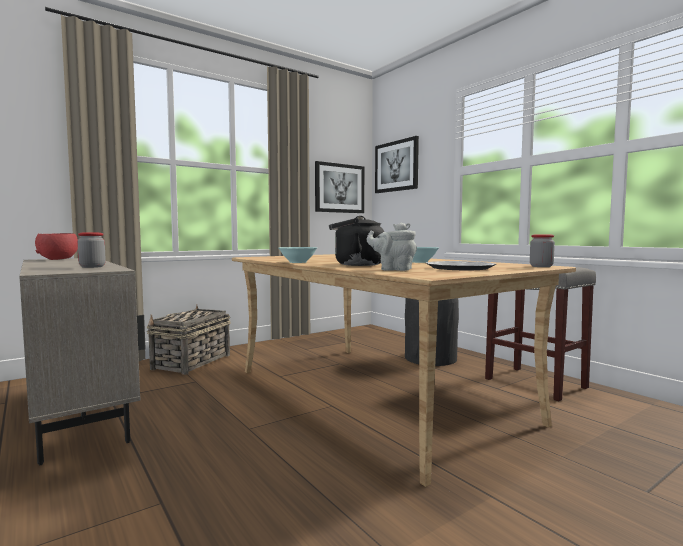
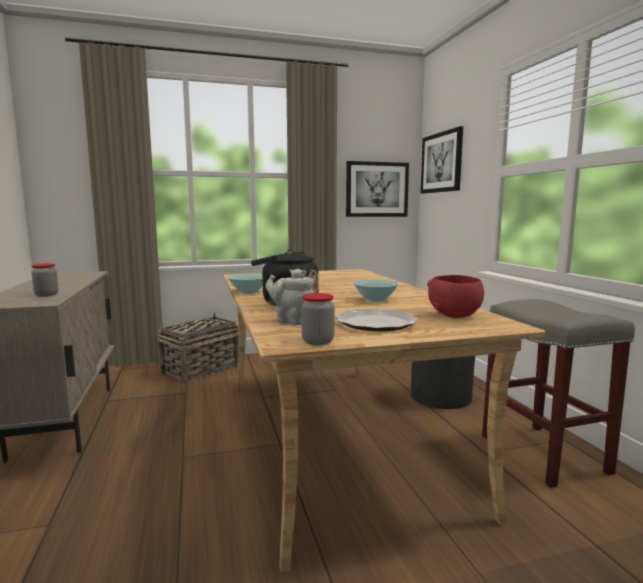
camera: 20 degrees right, 5 degrees up
red bowl [35,233,78,260] -> red bowl moved to [427,275,484,318]
jar [530,234,555,267] -> jar moved to [301,293,335,345]

